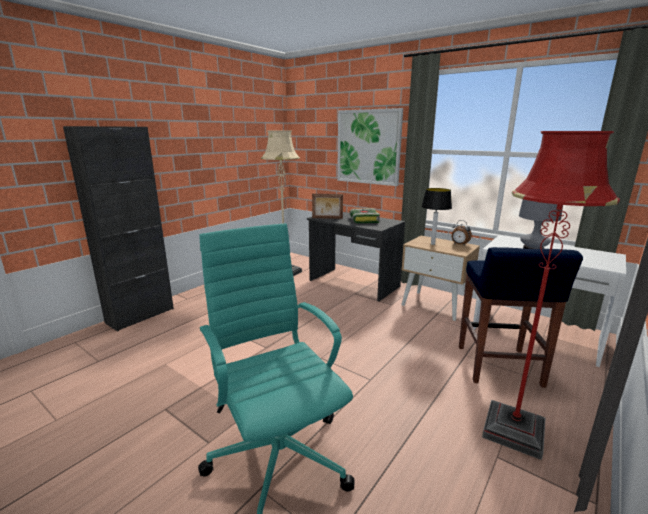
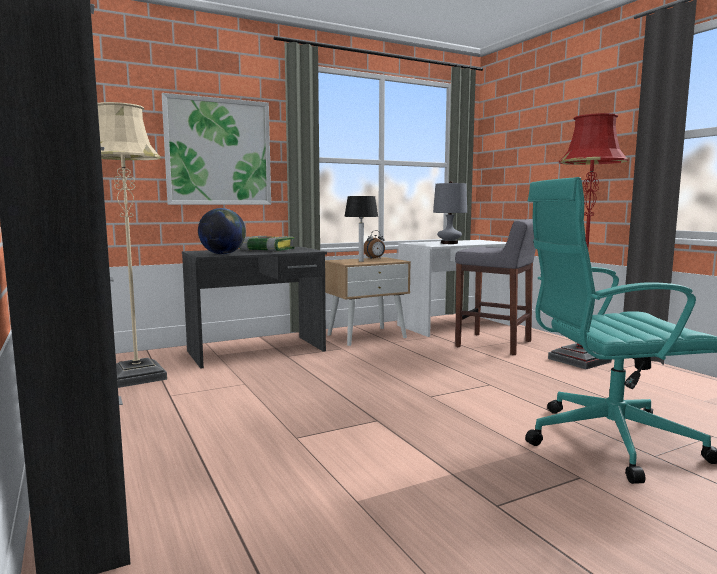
camera: 65 degrees left, 10 degrees down
picture frame [312,194,343,219] -> globe [198,208,246,254]
blue stool [459,247,583,388] -> grey stool [455,219,536,355]

